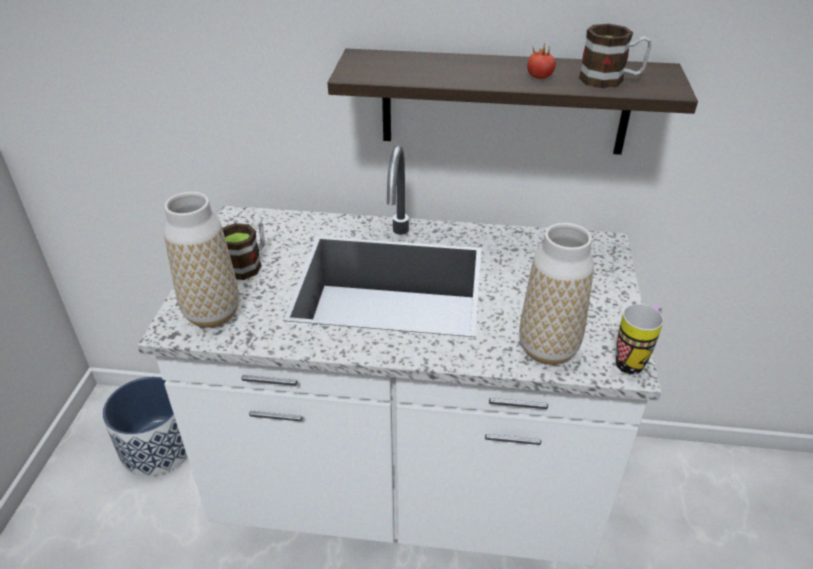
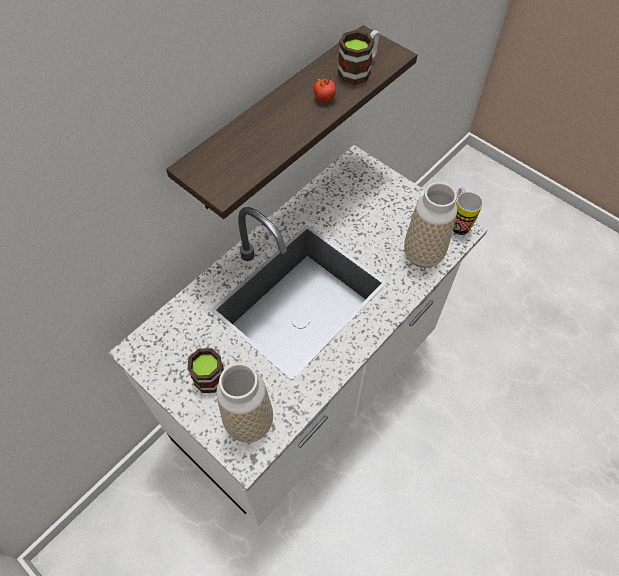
camera: 55 degrees left, 20 degrees up
planter [102,377,187,476] -> none

